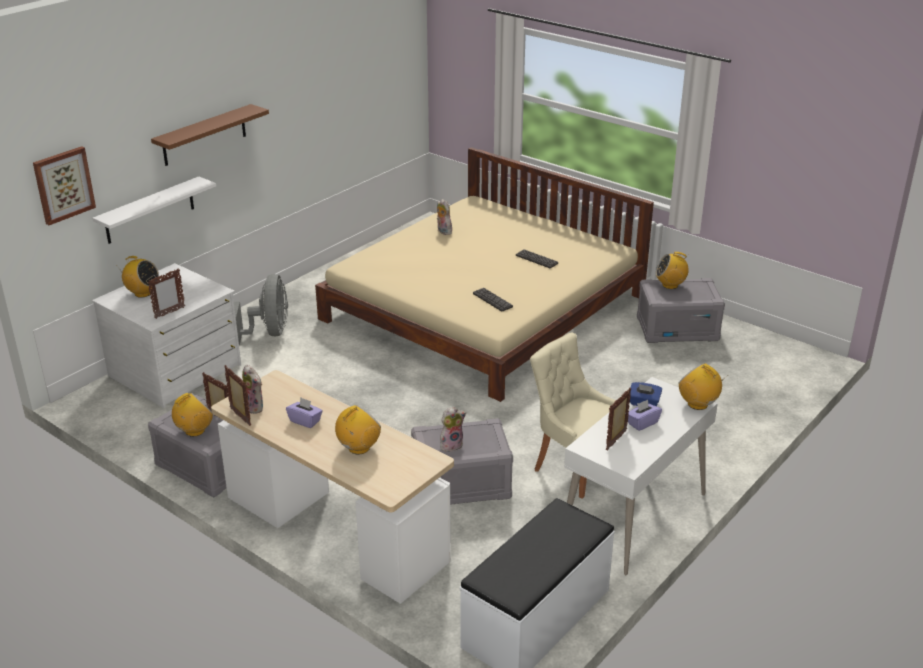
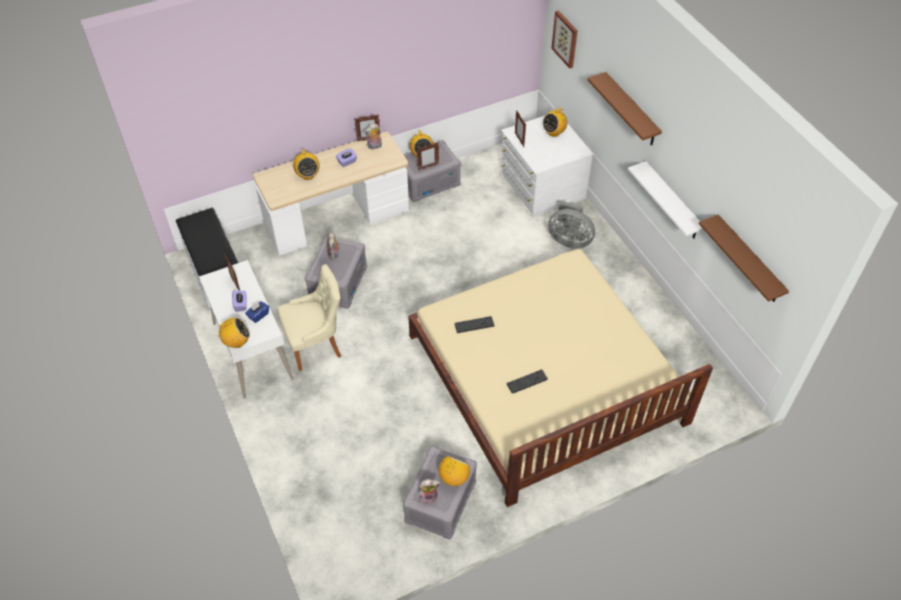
camera: 115 degrees right, 20 degrees up
white shelf [92,177,216,244] -> white shelf moved to [628,161,704,239]
plush toy [437,199,452,235] -> plush toy moved to [419,479,440,504]
none -> brown shelf [699,214,789,302]

